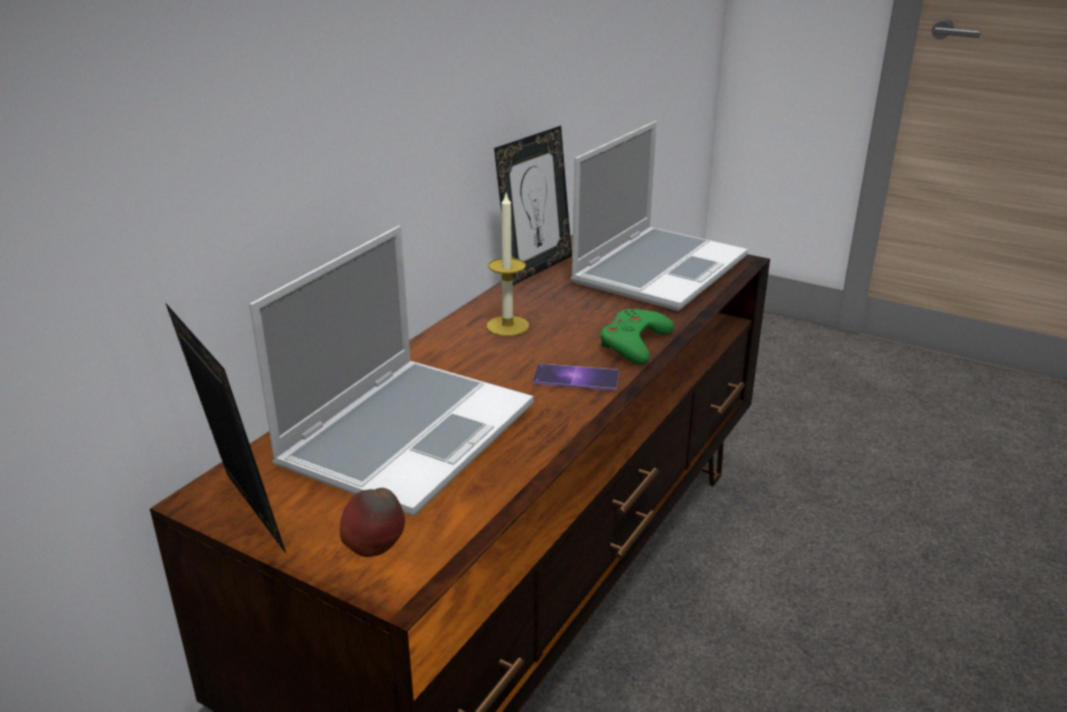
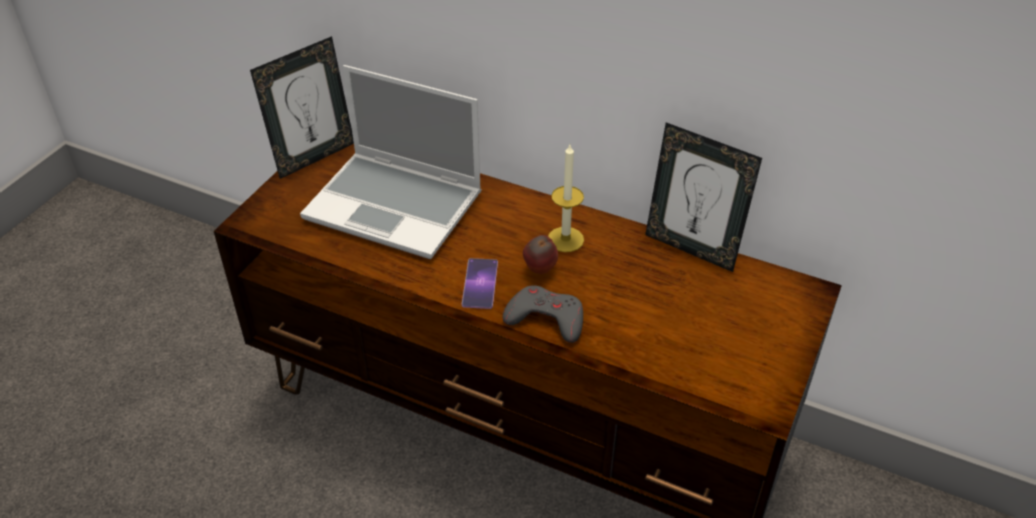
camera: 85 degrees right, 15 degrees up
apple [340,488,405,557] -> apple moved to [523,235,558,274]
laptop [571,121,748,311] -> none
green game controller [600,309,674,365] -> grey game controller [503,285,583,343]

